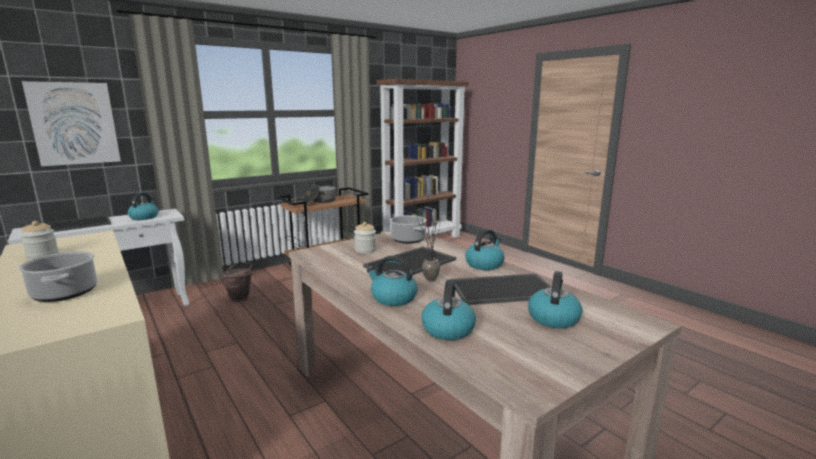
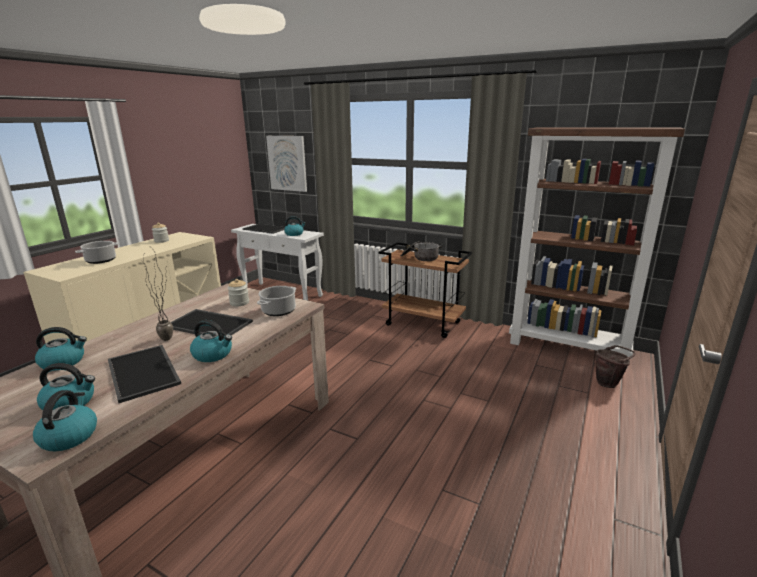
camera: 65 degrees right, 5 degrees up
brown bucket [222,262,253,302] -> brown bucket moved to [596,345,635,388]
kettle [367,256,418,306] -> kettle moved to [33,390,97,451]

